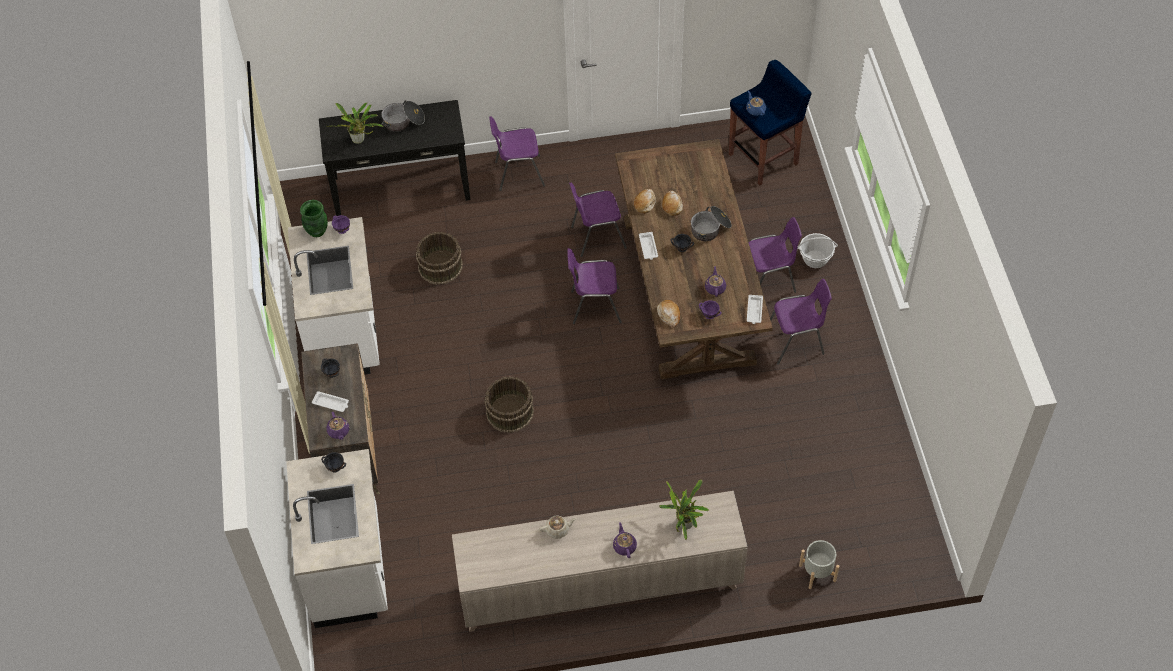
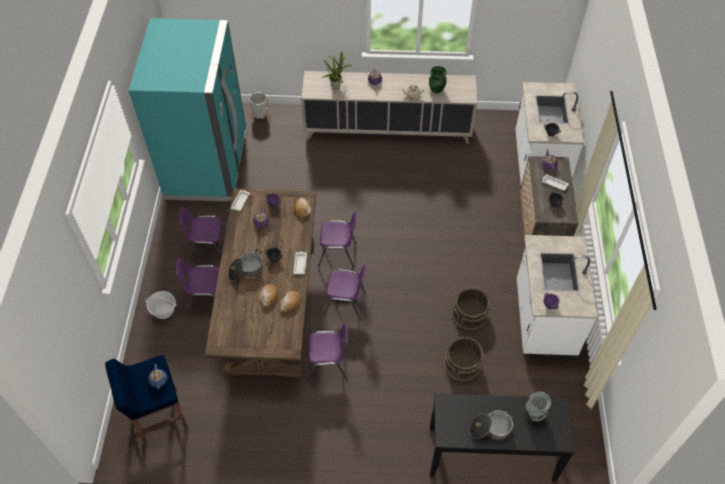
camera: 170 degrees left, 0 degrees up
green vase [300,200,328,237] -> green vase moved to [429,66,447,94]
potted plant [335,103,384,144] -> grey vase [525,391,551,422]
brown bucket [485,376,534,433] -> brown bucket moved to [452,287,491,330]
purple chair [489,116,545,191] -> purple chair moved to [318,212,357,268]
none -> turquoise fridge [129,18,246,202]

